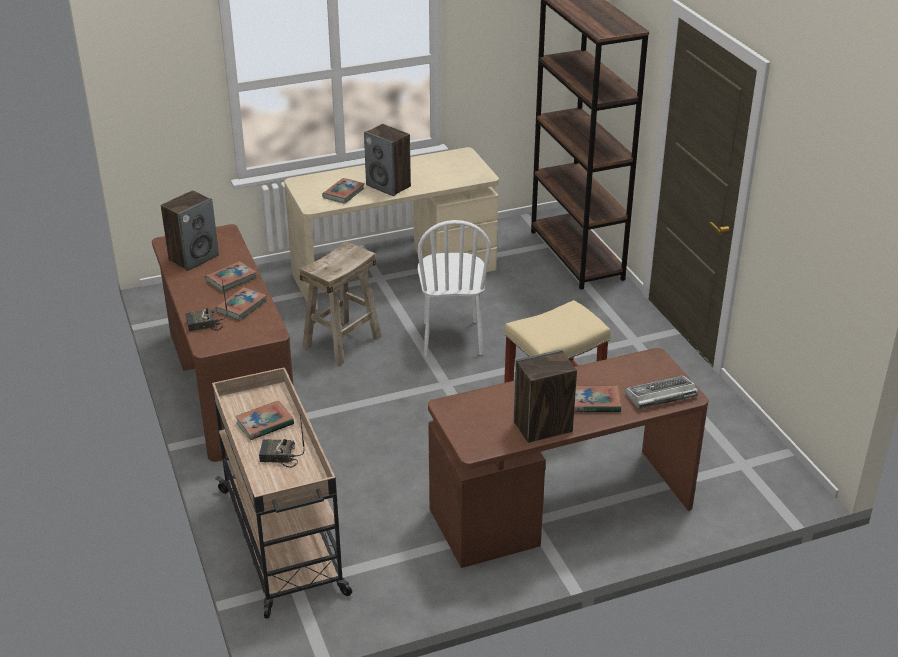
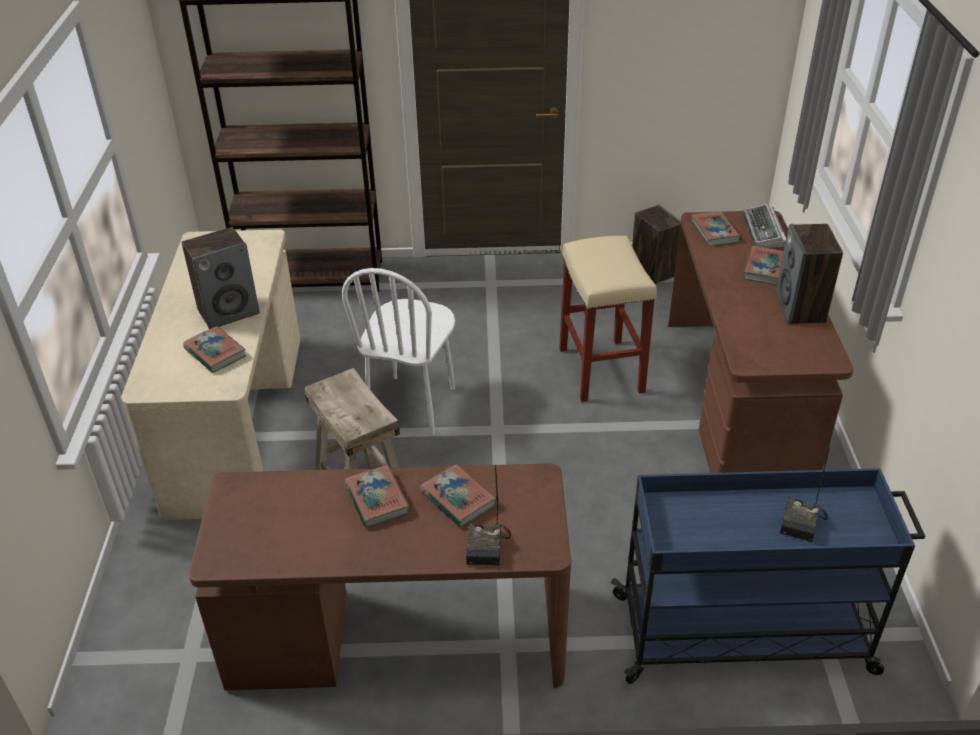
camera: 70 degrees left, 5 degrees up
speaker [161,190,219,271] -> speaker moved to [632,205,681,284]
beige cart [212,367,352,619] -> blue cart [611,468,925,684]
book [235,400,294,440] -> book moved to [691,211,741,246]
white chair [417,220,491,356] -> white chair turned 90 degrees clockwise [342,268,455,435]

